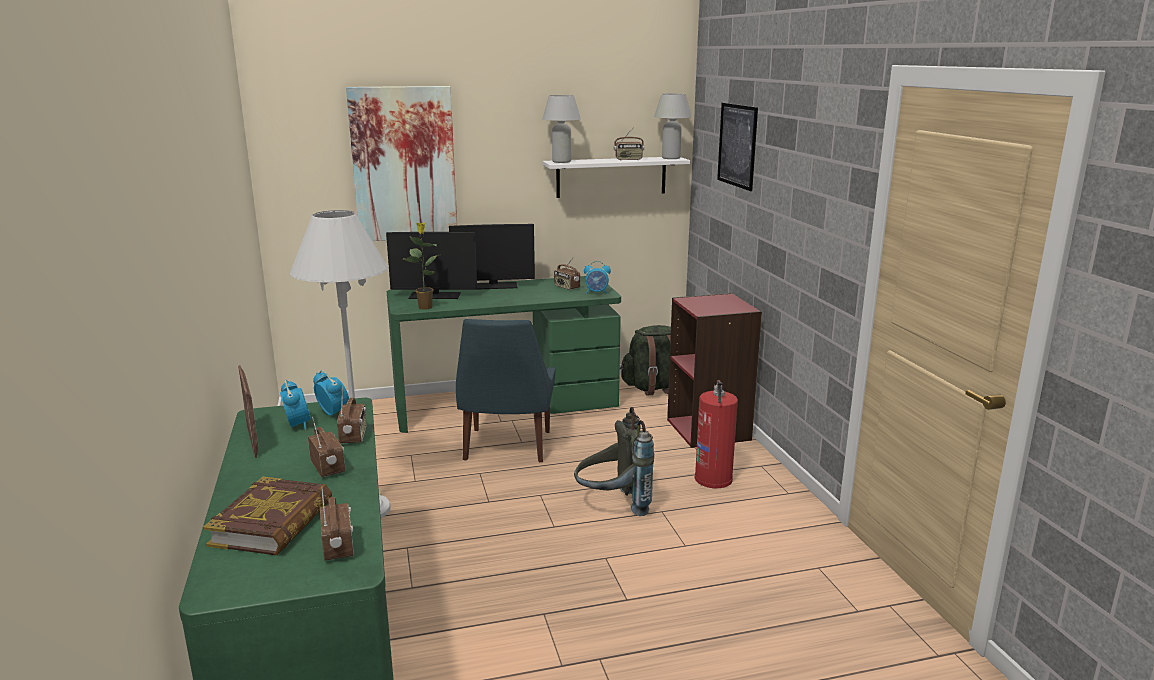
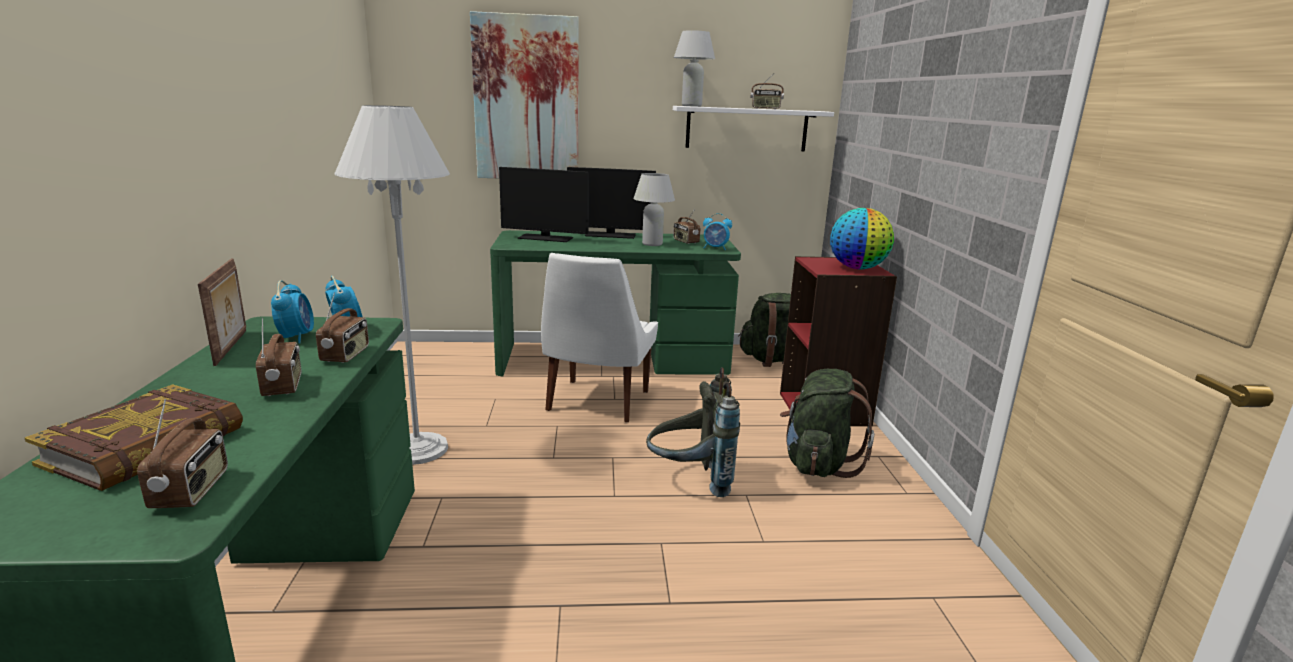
camera: 10 degrees right, 0 degrees up
potted plant [403,223,440,310] -> none
blue chair [456,319,556,463] -> white chair [541,253,658,422]
white table lamp [654,94,691,159] -> white table lamp moved to [633,173,675,246]
fire extinguisher [695,380,738,488] -> green backpack [780,369,874,478]
picture [717,103,758,191] -> none
none -> globe [830,208,894,270]

